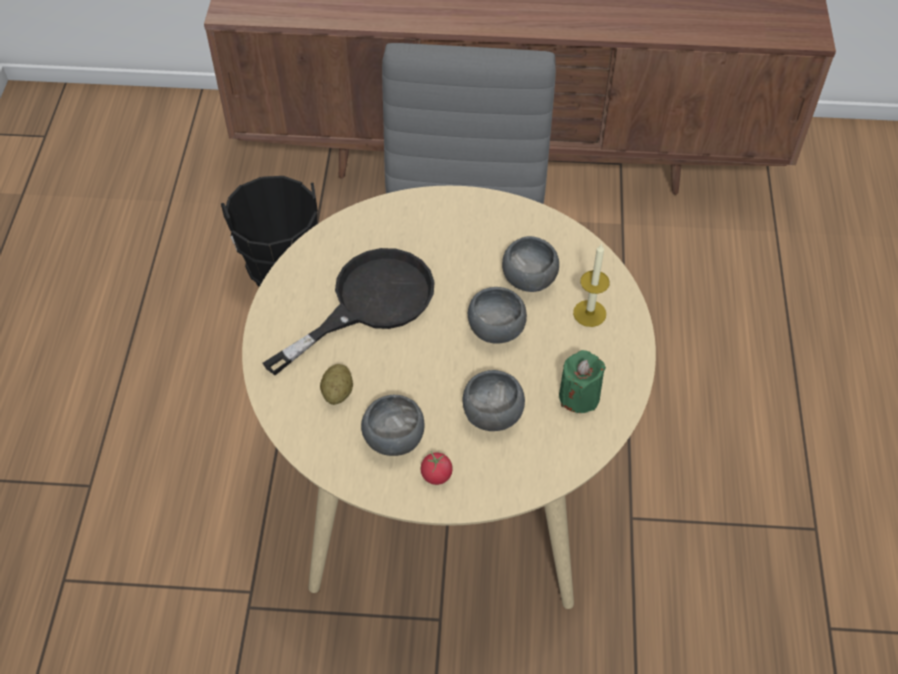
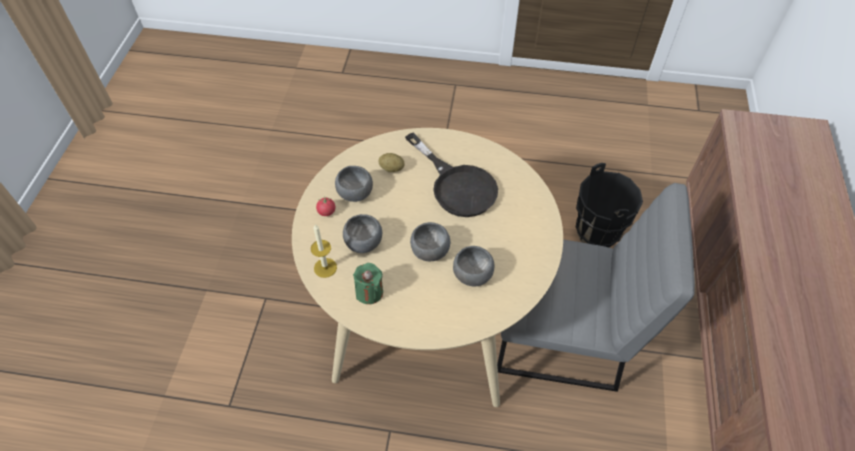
camera: 95 degrees right, 0 degrees up
candle [573,243,610,327] -> candle moved to [311,224,337,278]

